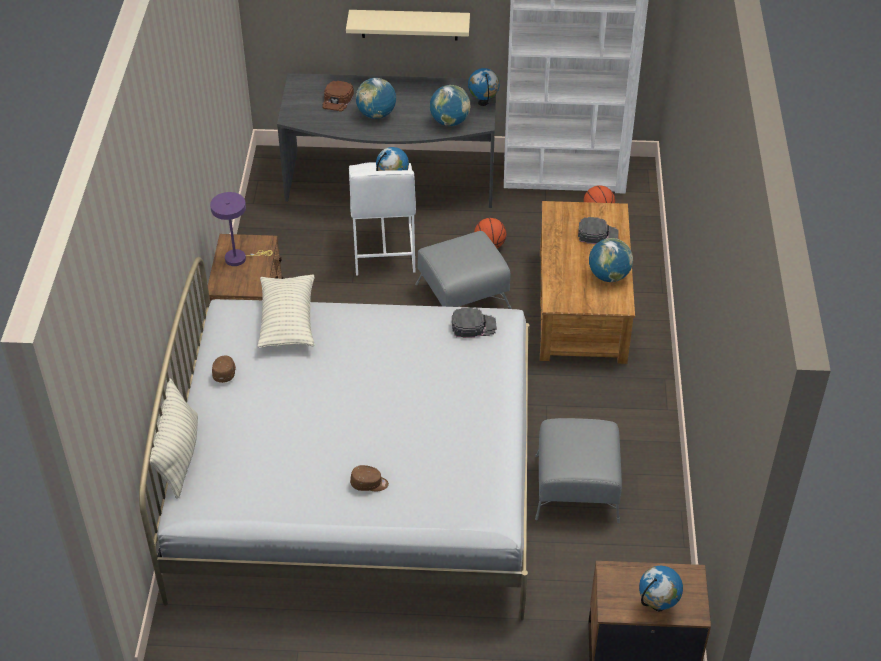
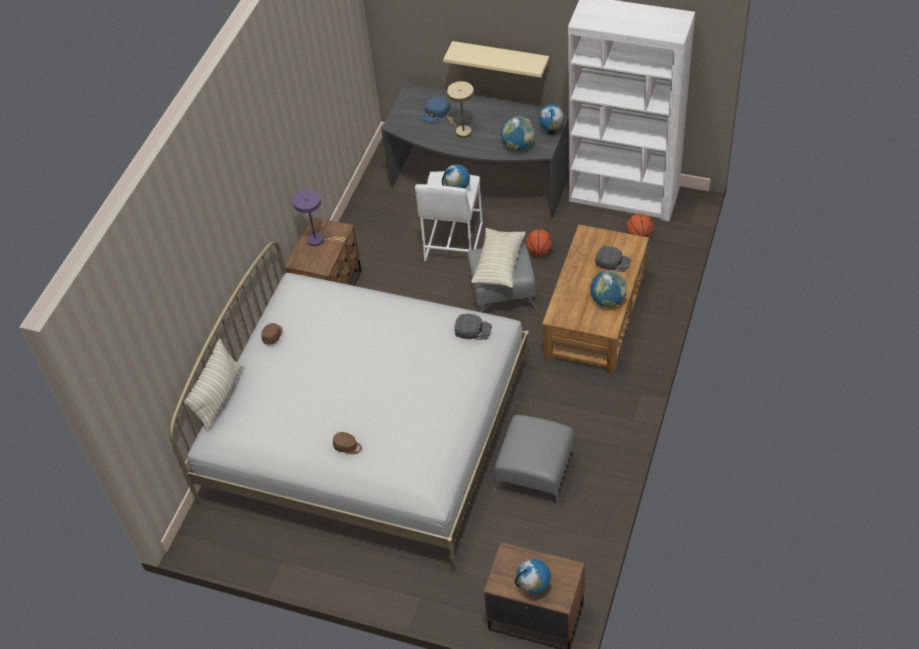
camera: 20 degrees right, 5 degrees up
pillow [257,274,314,348] -> pillow moved to [471,228,526,288]
brown cap [322,81,354,112] -> blue cap [421,97,451,124]
globe [356,78,396,119] -> beige table lamp [447,81,474,138]

